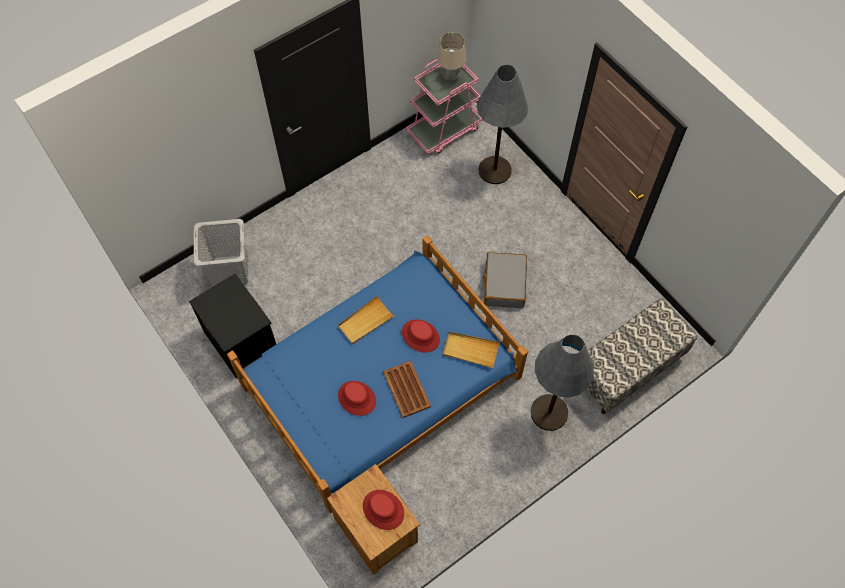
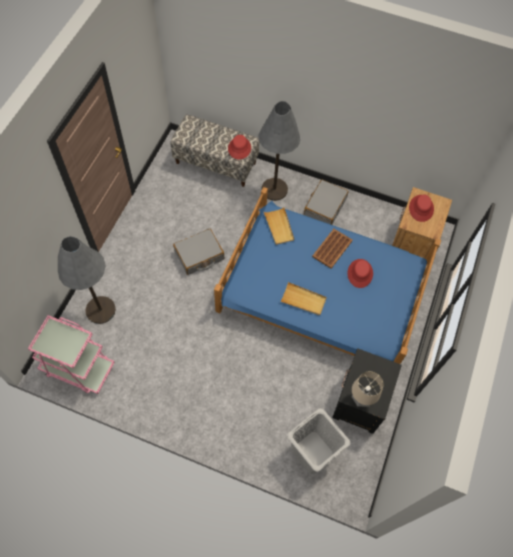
camera: 125 degrees left, 0 degrees up
red hat [402,319,440,353] -> red hat moved to [228,135,251,159]
table lamp [437,33,466,83] -> table lamp moved to [351,371,383,407]
none -> grey suitcase [304,180,349,225]

